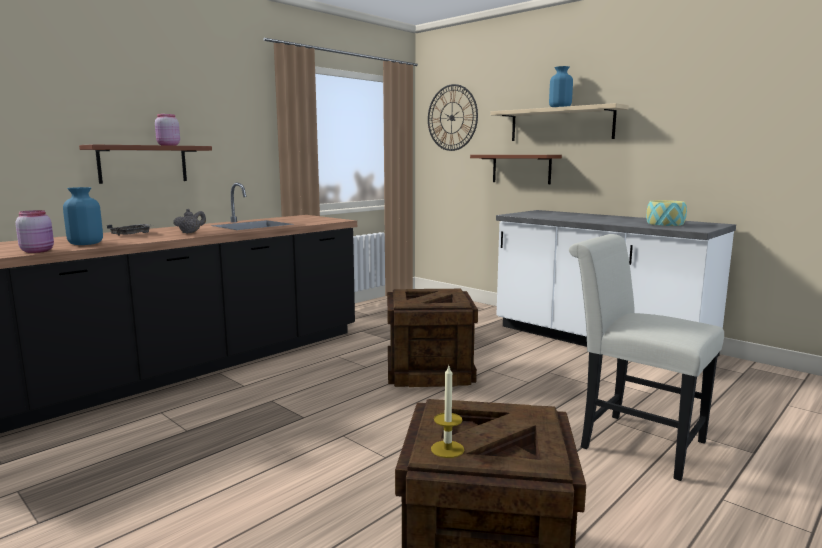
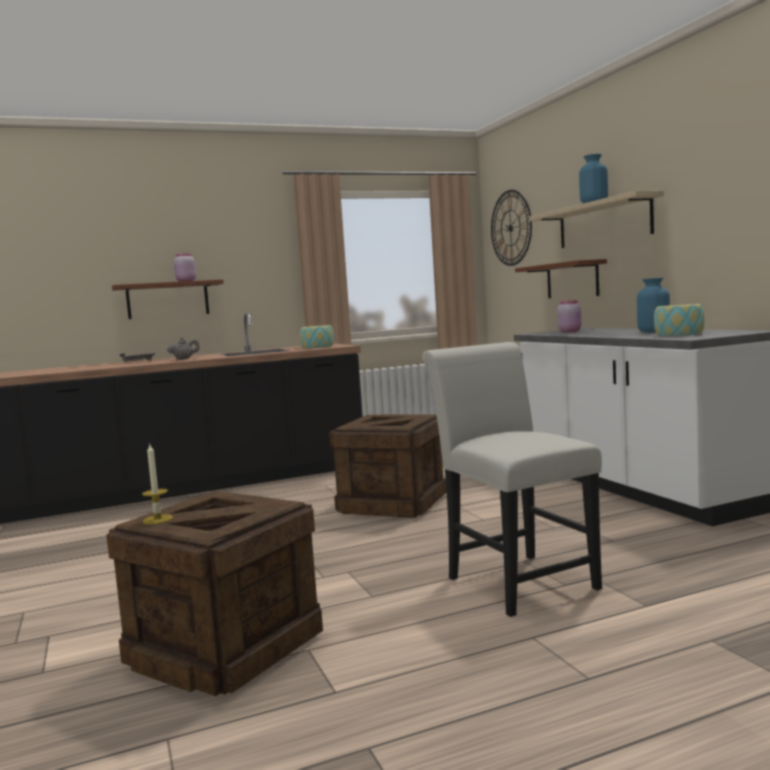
camera: 25 degrees right, 5 degrees down
pink jar [15,210,54,253] -> pink jar moved to [557,300,581,332]
blue vase [63,187,103,245] -> blue vase moved to [637,278,670,333]
none -> bowl [300,325,334,348]

